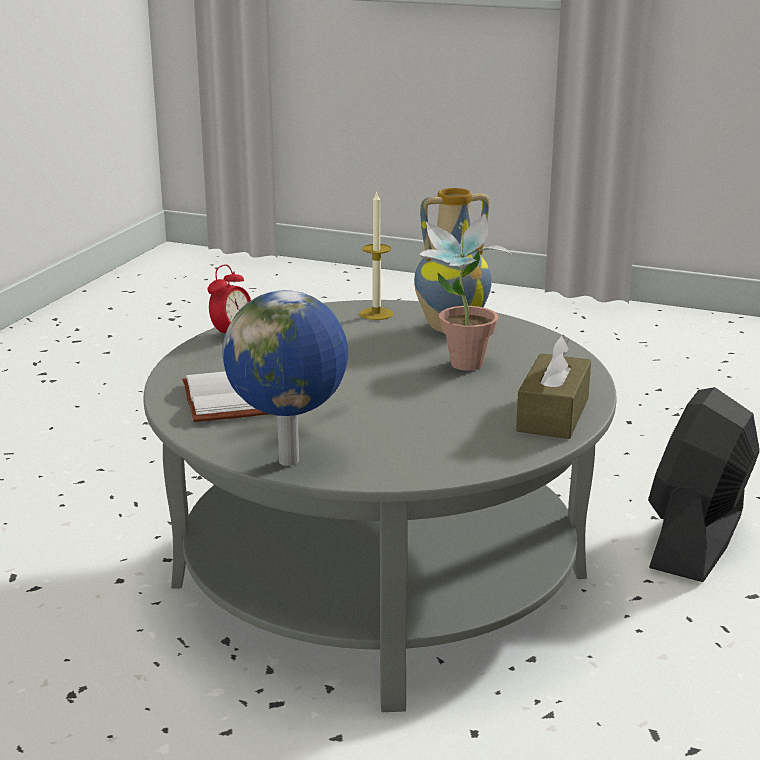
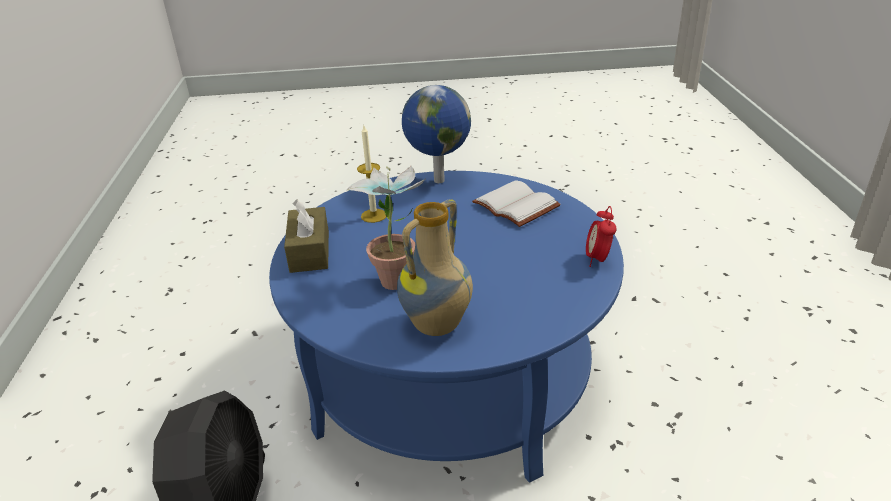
camera: 155 degrees right, 10 degrees up
grey coffee table [144,300,617,712] -> blue coffee table [269,171,624,483]
candle [360,190,394,320] -> candle moved to [357,126,386,223]

